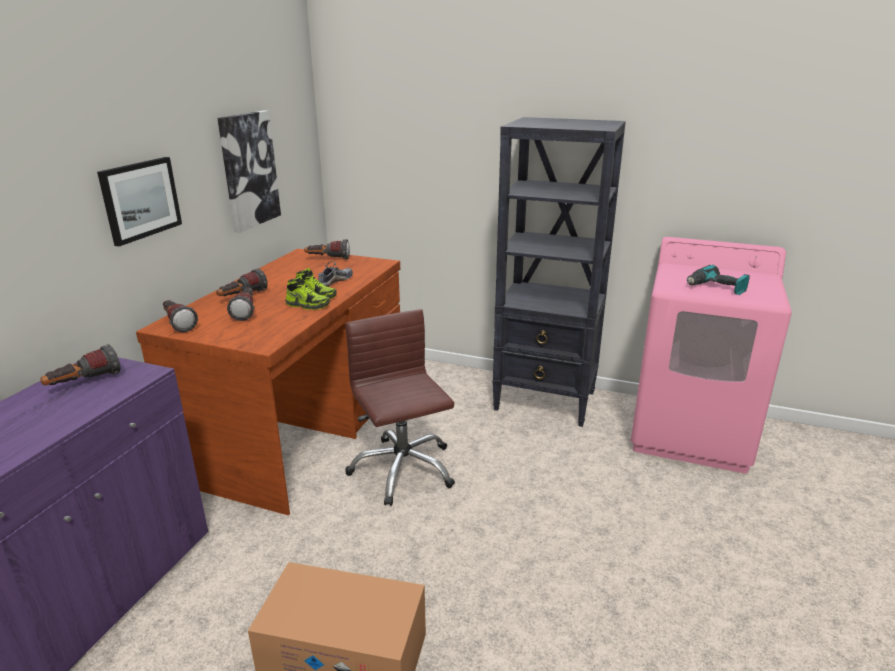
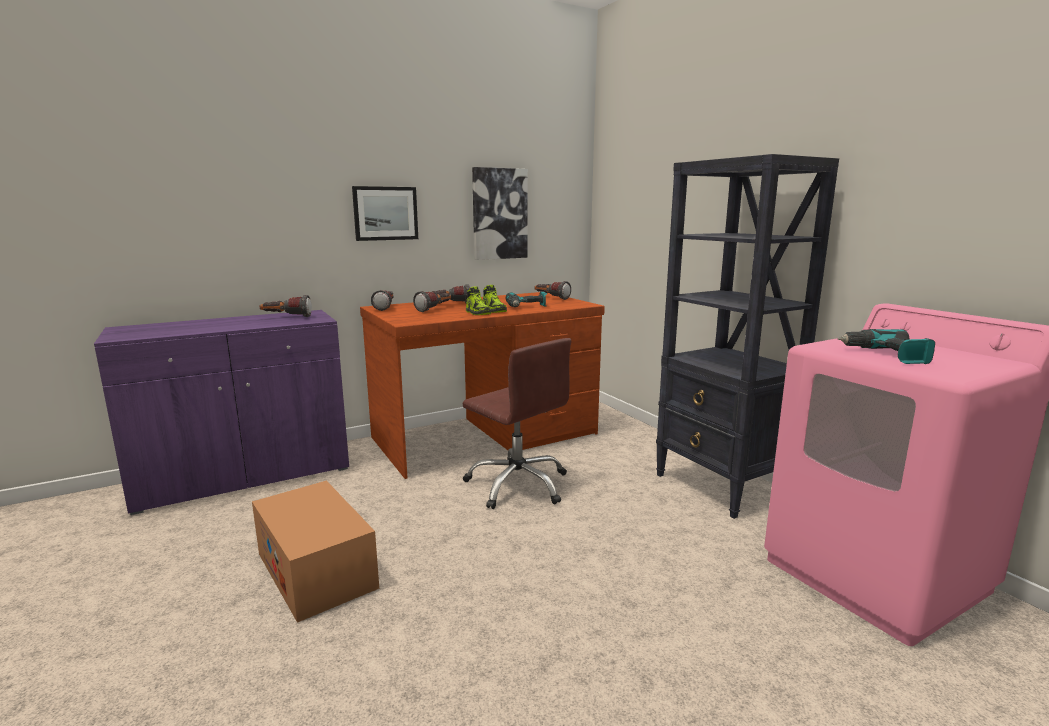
camera: 40 degrees right, 10 degrees down
shoe [318,261,353,287] -> power drill [506,291,547,307]
brown office chair [345,309,455,506] -> brown office chair turned 120 degrees clockwise [463,338,571,509]

